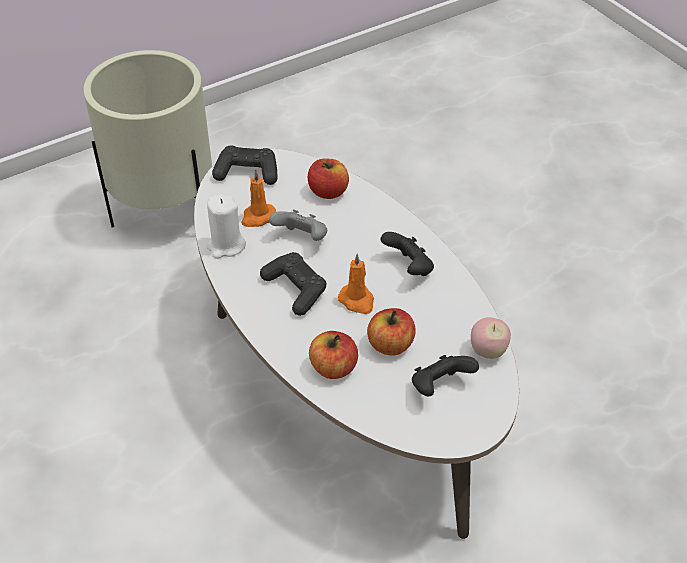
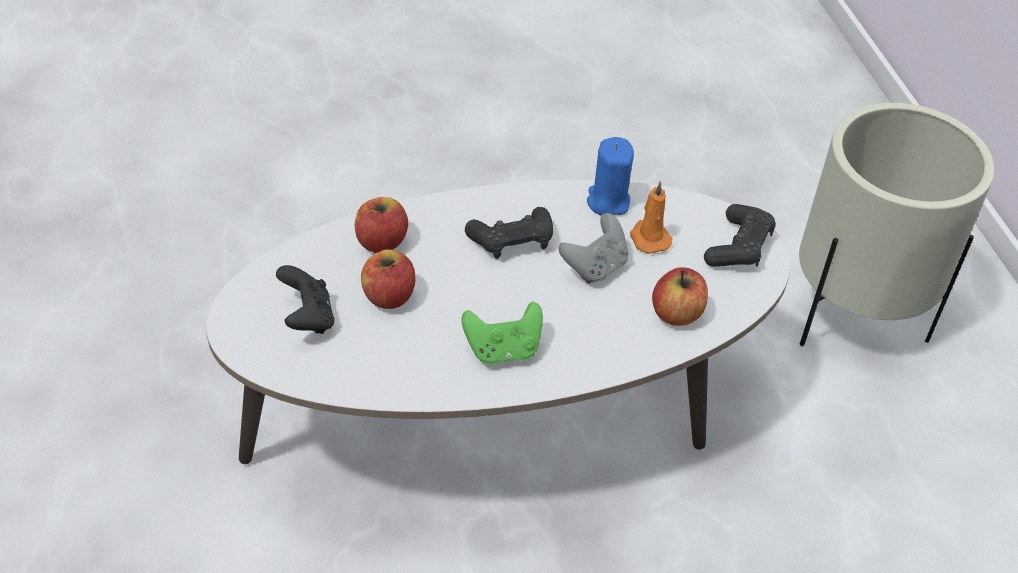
camera: 105 degrees right, 0 degrees up
white candle [207,195,246,259] -> blue candle [587,137,634,215]
orange candle [338,254,374,314] -> none
black game controller [381,232,434,276] -> green game controller [461,302,543,365]
apple [471,317,511,359] -> none

